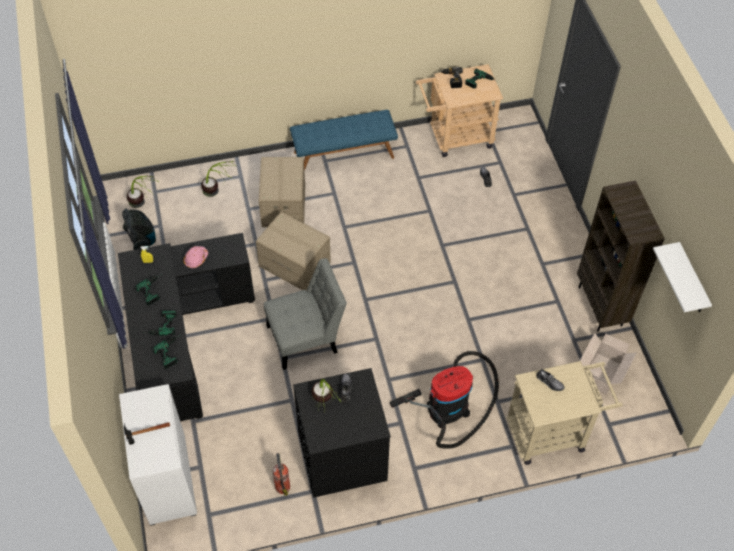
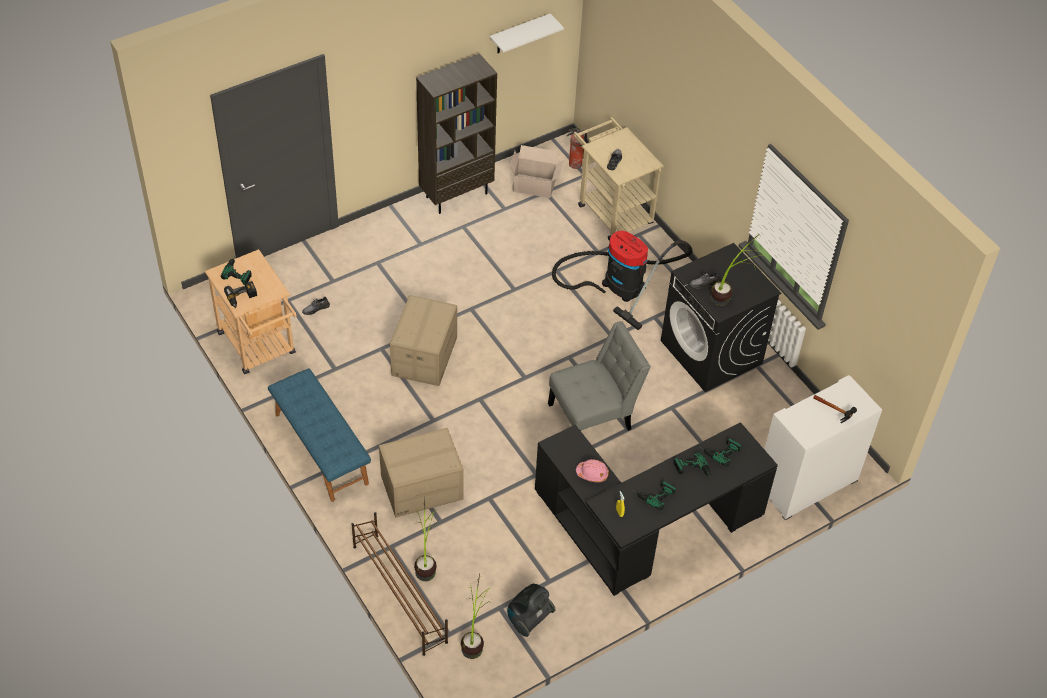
camera: 110 degrees left, 5 degrees down
cardboard box [256,212,331,291] -> cardboard box moved to [390,295,457,386]
grey chair [264,258,347,370] -> grey chair turned 105 degrees clockwise [548,321,651,431]
fire extinguisher [273,453,290,496] -> fire extinguisher moved to [567,128,587,169]
none -> brown shoe rack [351,512,448,656]

